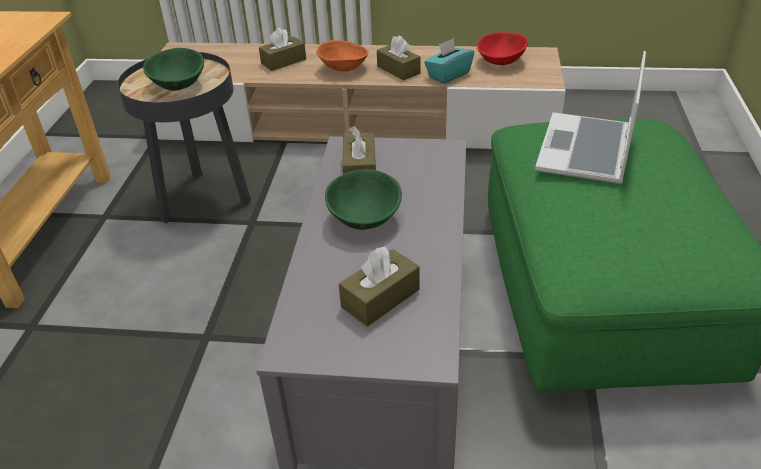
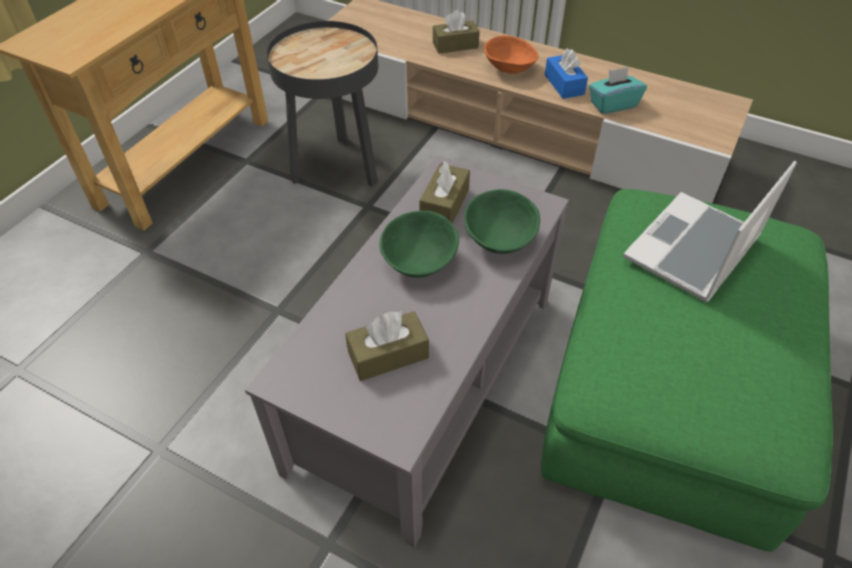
camera: 20 degrees right, 10 degrees up
green bowl [143,48,204,91] -> green bowl moved to [464,189,540,254]
brown tissue box [377,35,420,80] -> blue tissue box [545,48,588,99]
red bowl [477,32,528,65] -> none

